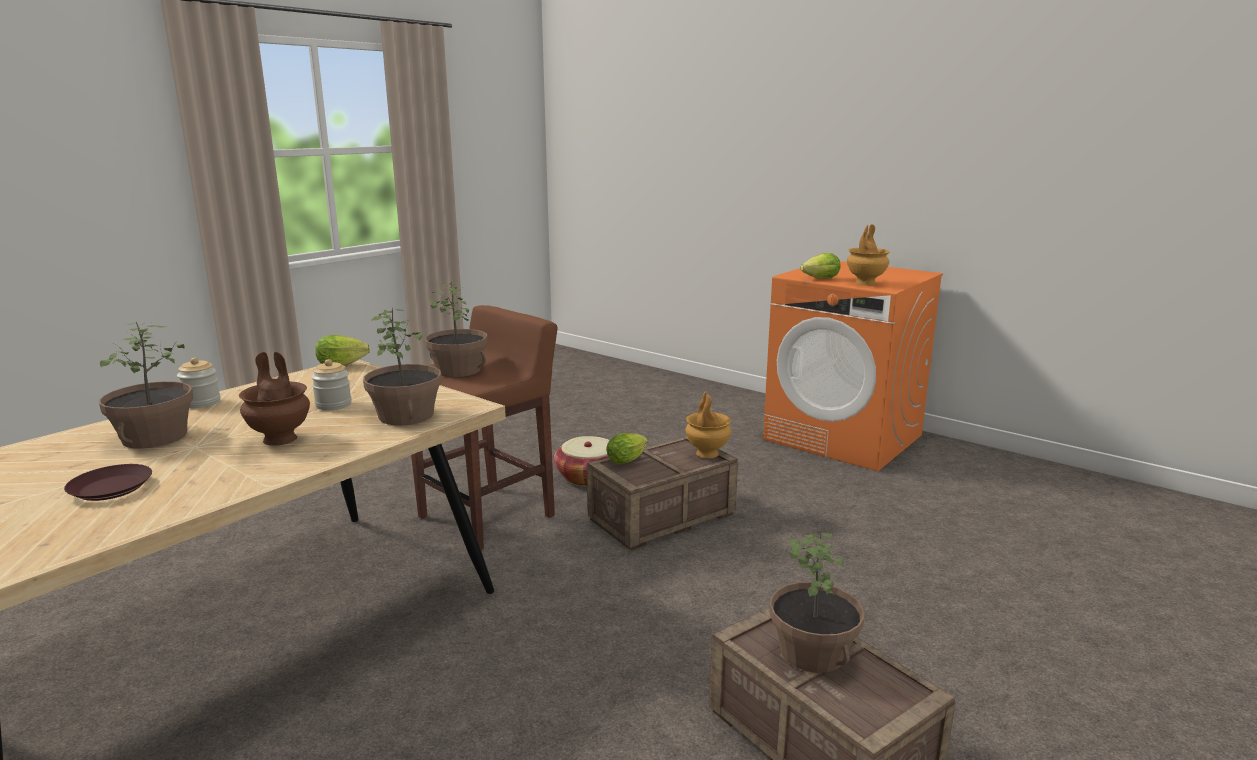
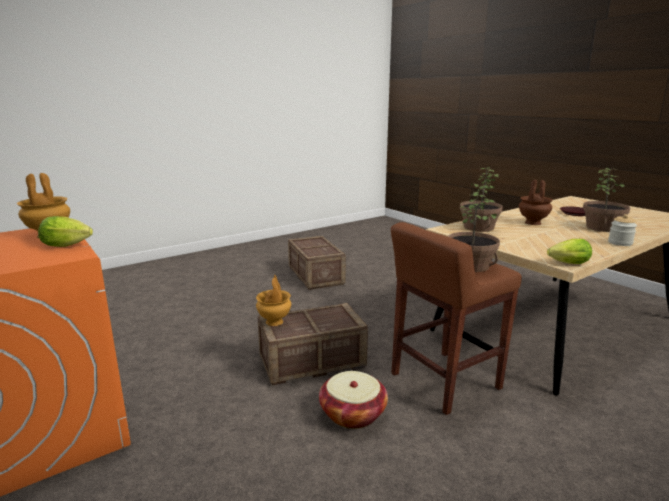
camera: 165 degrees left, 0 degrees up
jar [311,359,352,410] -> none
lettuce [606,433,648,464] -> none
potted plant [769,533,864,673] -> none

